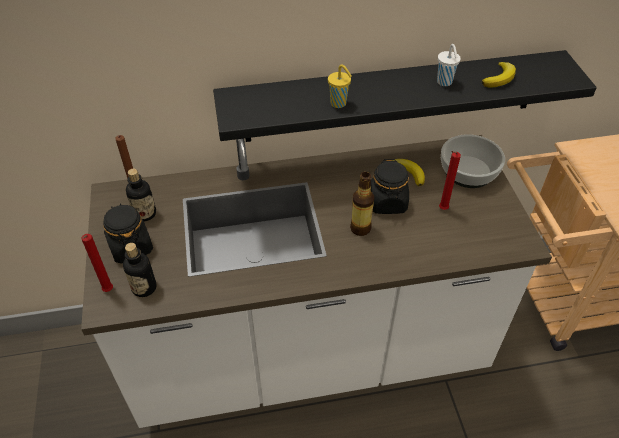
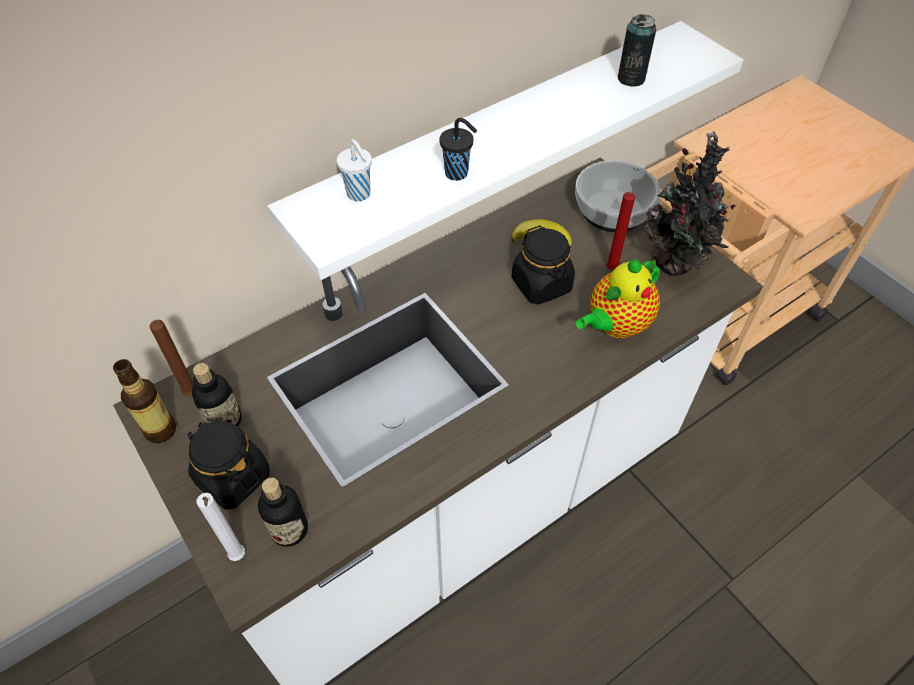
camera: 25 degrees left, 5 degrees up
red candle [82,234,113,292] -> white candle [197,493,245,561]
black shelf [213,50,597,142] -> white shelf [267,21,743,280]
yellow cup [328,65,352,108] -> black cup [439,118,477,181]
bottle [350,172,374,236] -> bottle moved to [113,359,176,443]
white cup [437,44,461,86] -> white cup moved to [337,139,372,201]
banana [482,62,516,88] -> can [618,14,656,87]
none -> teapot [576,259,660,338]
none -> potted plant [643,131,736,276]

